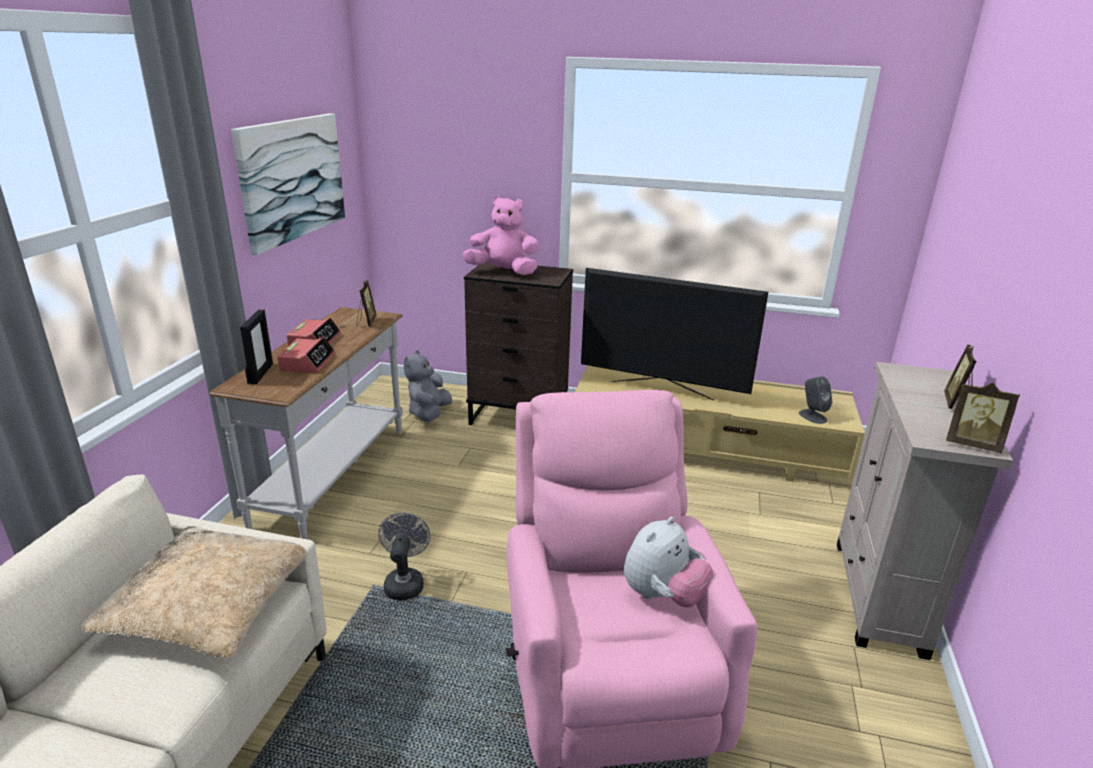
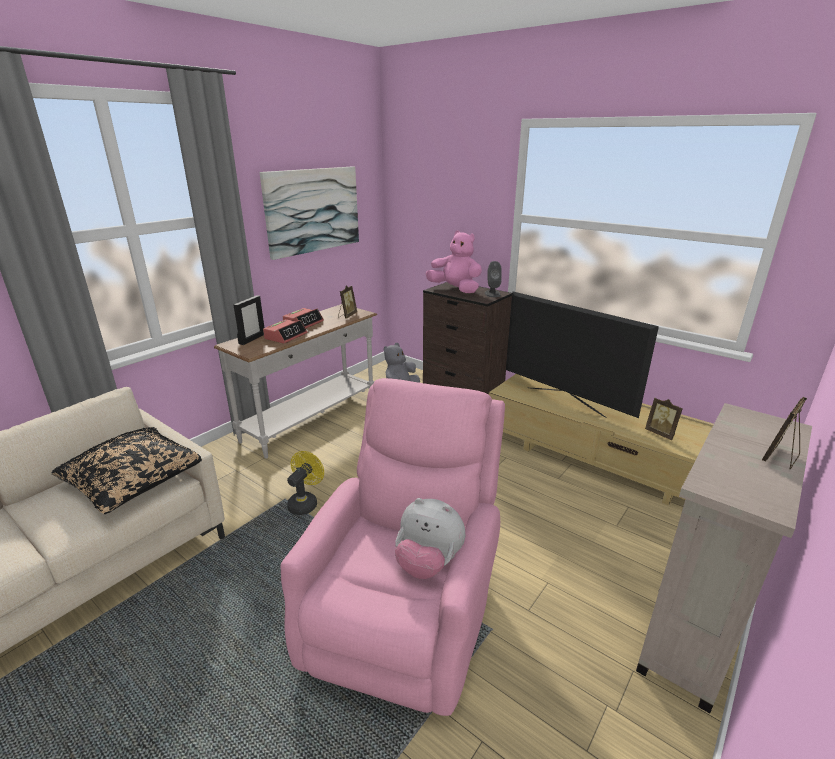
camera: 25 degrees right, 0 degrees up
beige pillow [81,526,308,659] -> black pillow [51,427,202,514]
grey fan [378,512,430,600] -> yellow fan [287,451,324,515]
plush toy [624,517,713,607] -> plush toy turned 45 degrees clockwise [395,498,465,579]
grey speaker [799,376,832,424] -> grey speaker moved to [485,261,502,297]
picture frame [946,383,1020,453] -> picture frame moved to [645,398,683,440]

